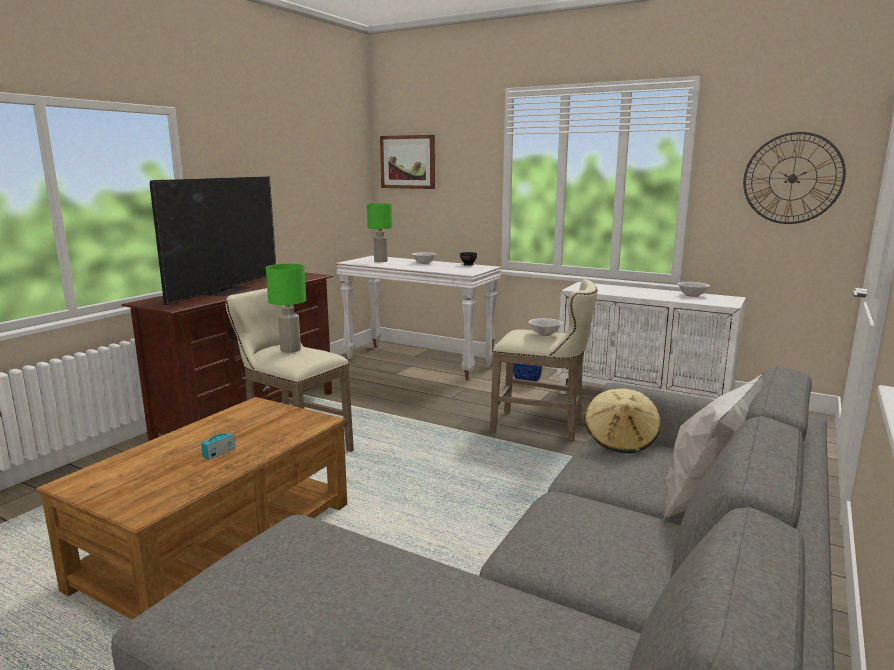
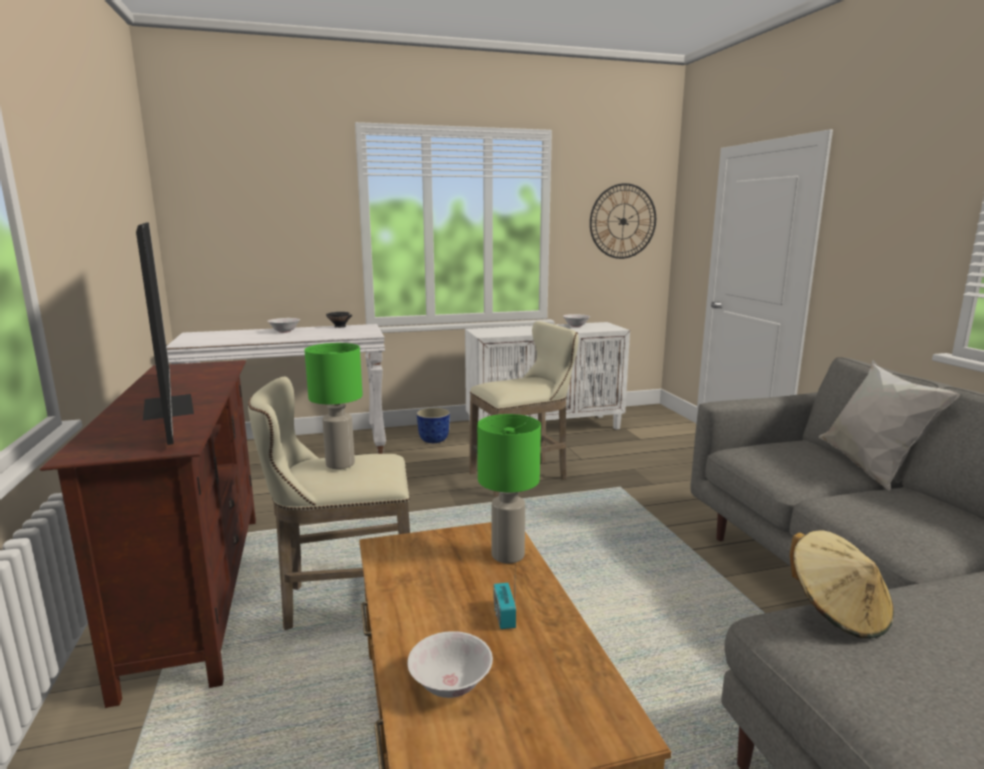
camera: 45 degrees left, 0 degrees up
green table lamp [367,203,392,262] -> green table lamp moved to [477,414,541,564]
picture [380,135,435,189] -> none
white bowl [529,318,563,336] -> white bowl moved to [407,631,493,698]
beige hat [584,388,661,453] -> beige hat moved to [790,530,894,639]

